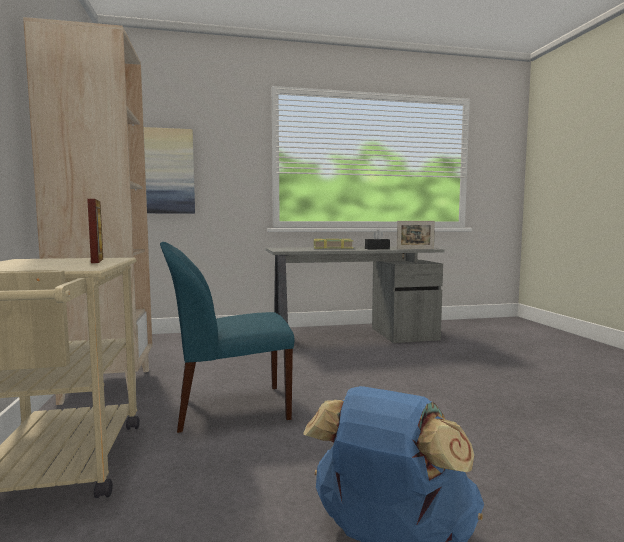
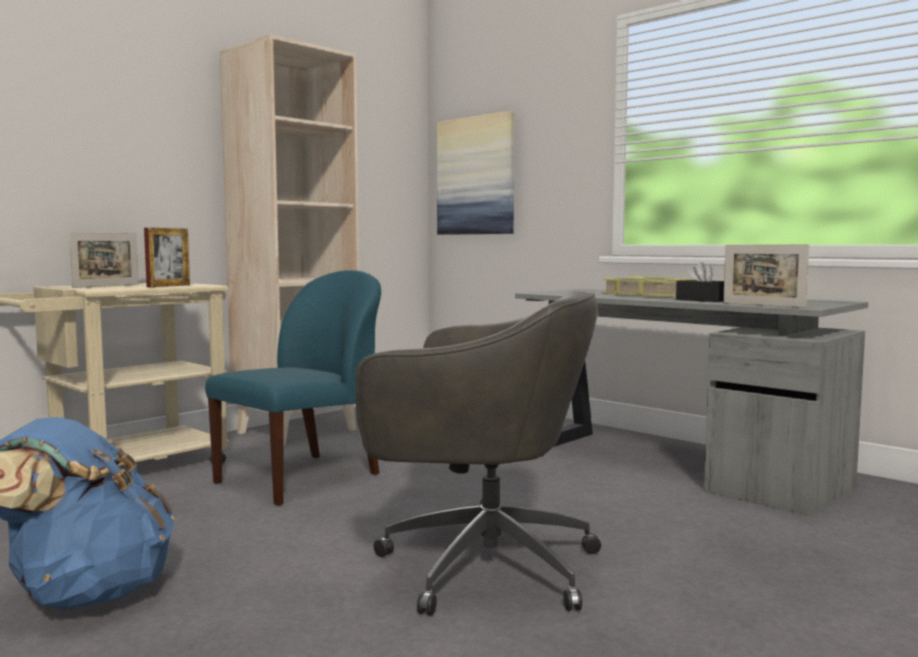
camera: 55 degrees right, 0 degrees up
blue chair [160,242,295,433] -> blue chair turned 90 degrees clockwise [205,270,381,506]
none -> picture frame [69,232,138,288]
none -> grey office chair [355,291,601,616]

